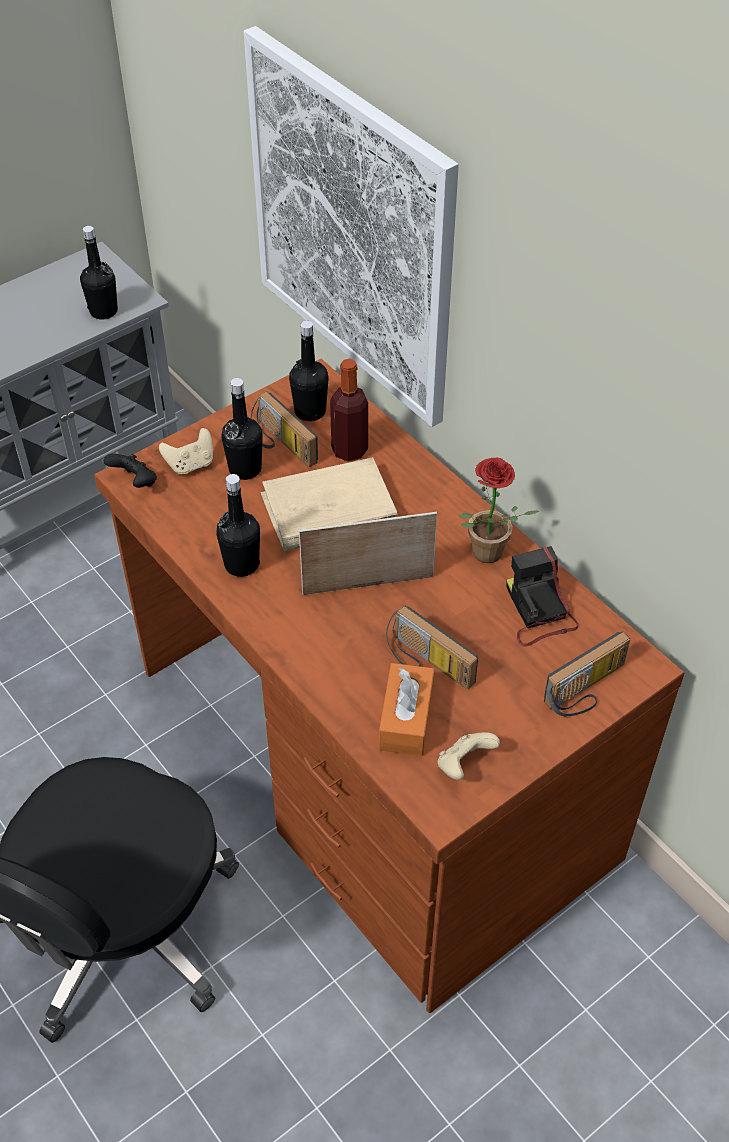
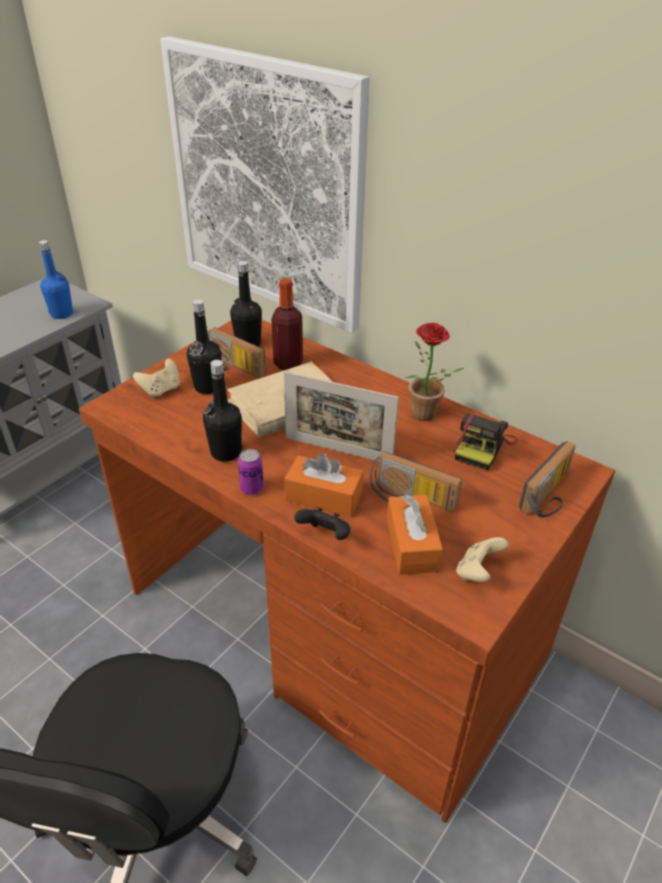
camera: 15 degrees left, 10 degrees down
black bottle [80,226,118,319] -> blue bottle [39,240,73,319]
black game controller [104,454,157,488] -> black game controller moved to [294,507,350,540]
picture frame [299,512,437,595] -> picture frame turned 135 degrees counterclockwise [284,371,399,461]
camera [506,546,578,647] -> camera turned 120 degrees counterclockwise [453,413,517,470]
none -> can [238,449,264,495]
none -> orange tissue box [284,453,364,517]

